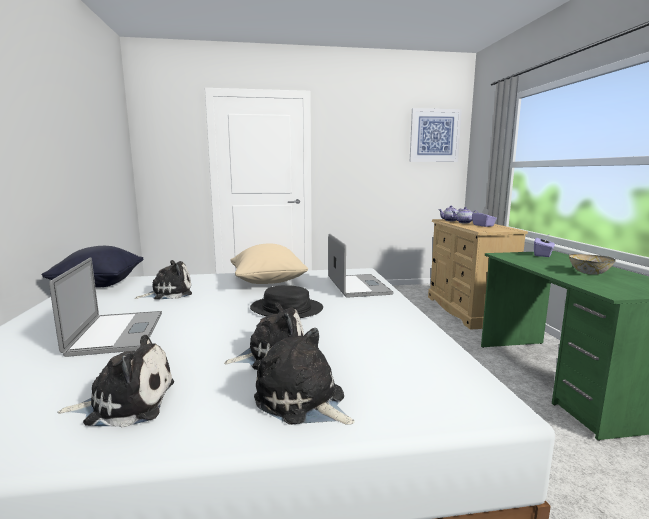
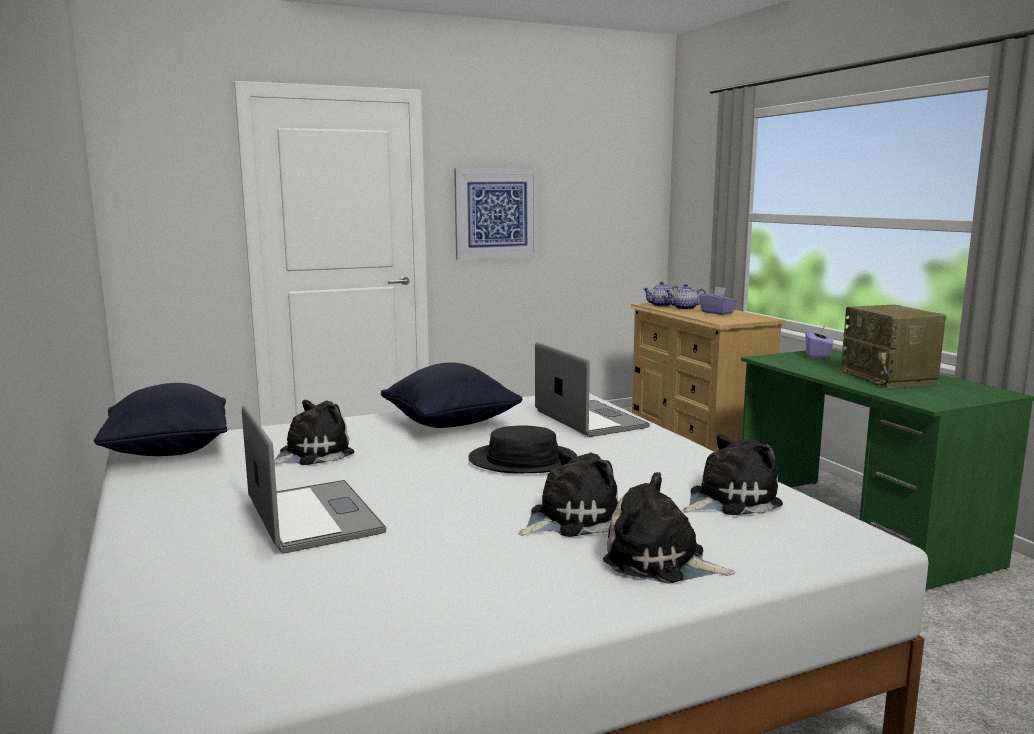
camera: 15 degrees left, 0 degrees up
plush toy [57,335,174,428] -> plush toy moved to [682,434,783,515]
beige pillow [231,243,308,284] -> black pillow [381,362,522,428]
picture [410,108,462,162] -> picture moved to [454,169,538,260]
bowl [569,254,616,275] -> radio [841,305,946,388]

